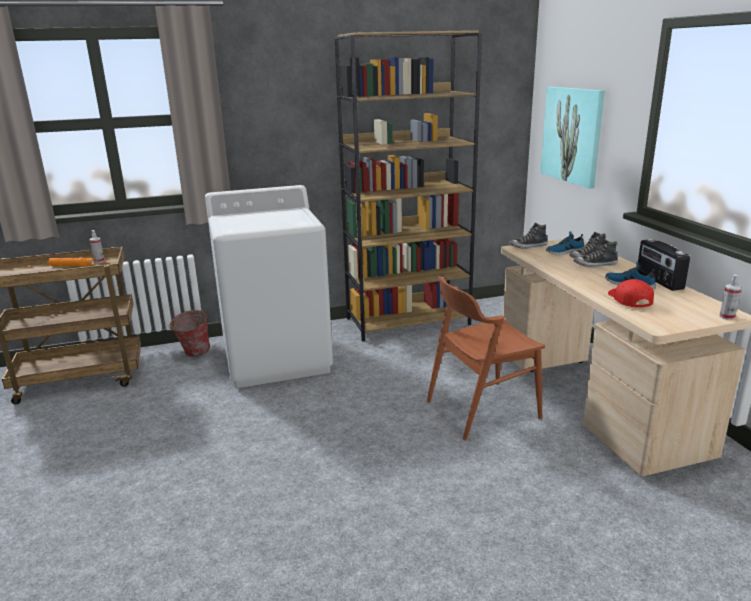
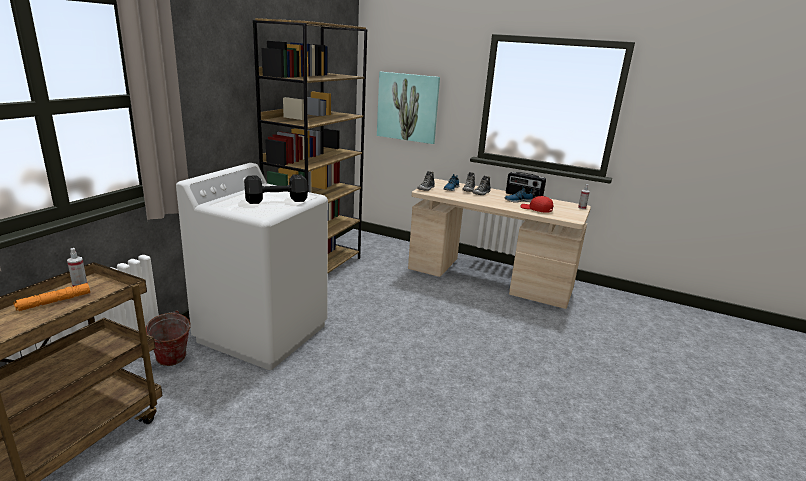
camera: 50 degrees left, 0 degrees up
brown chair [427,276,545,440] -> none
none -> black dumbbell [244,174,308,204]

